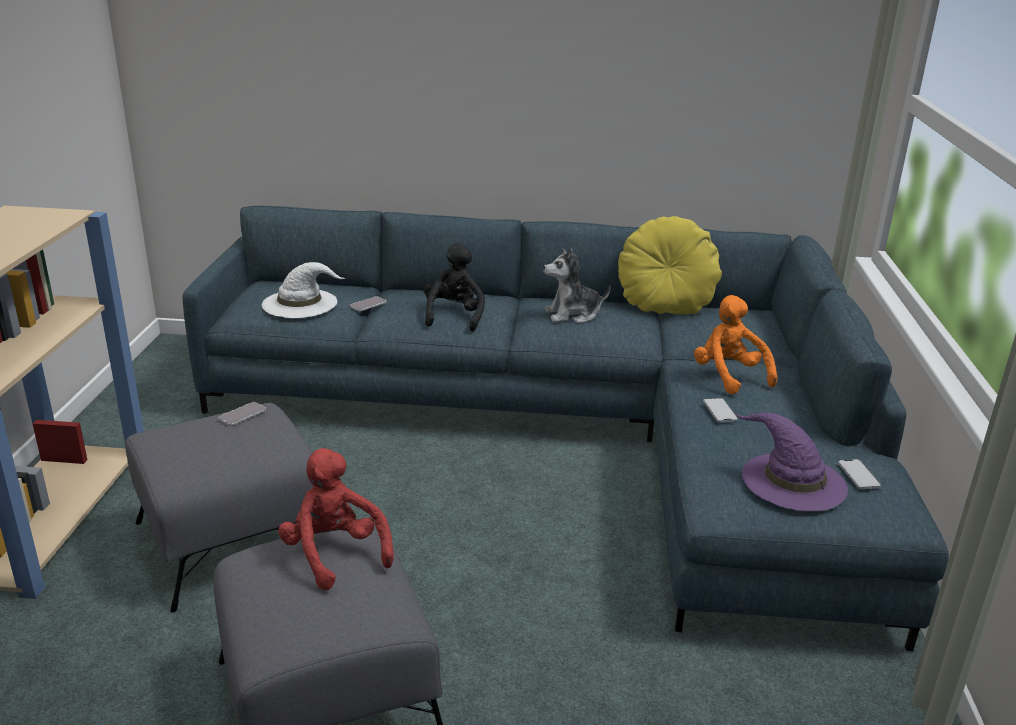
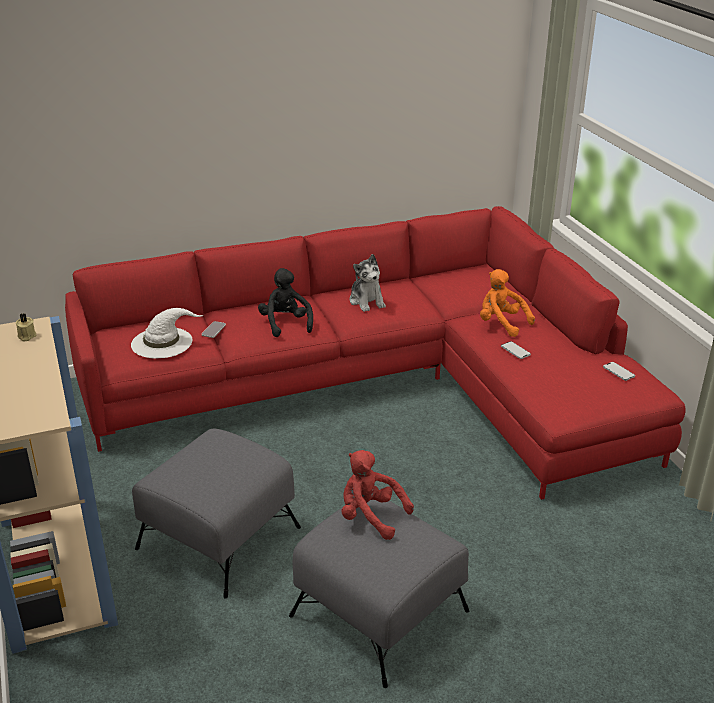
camera: 25 degrees left, 5 degrees up
blue sofa [182,206,949,651] -> red sofa [65,206,686,500]
phone [218,402,266,426] -> none
plush toy [543,248,611,324] -> plush toy turned 75 degrees counterclockwise [350,254,386,312]
yellow pillow [618,216,722,314] -> none
purple hat [734,412,848,511] -> none
none -> beige candle [16,314,37,341]

